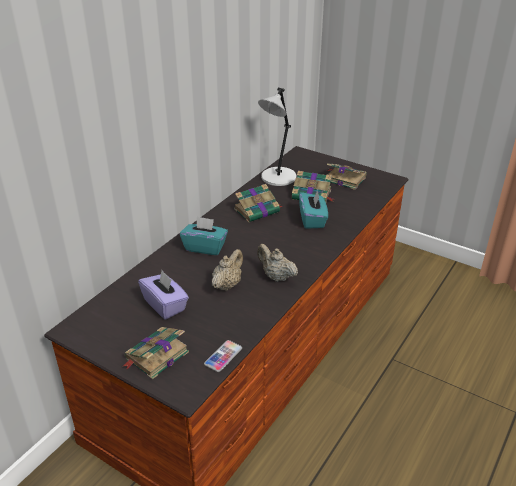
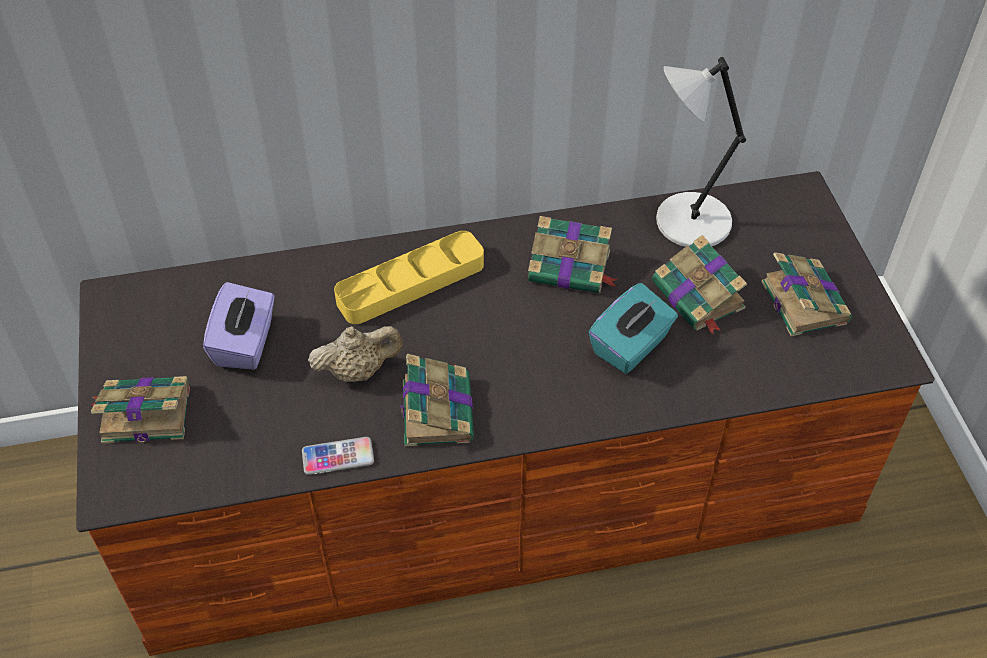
camera: 45 degrees right, 15 degrees up
turquoise tissue box [180,217,228,255] -> yellow tray [334,231,484,324]
phone [204,340,242,372] -> phone moved to [302,437,374,475]
beige teapot [257,244,298,282] -> book [401,354,474,446]

